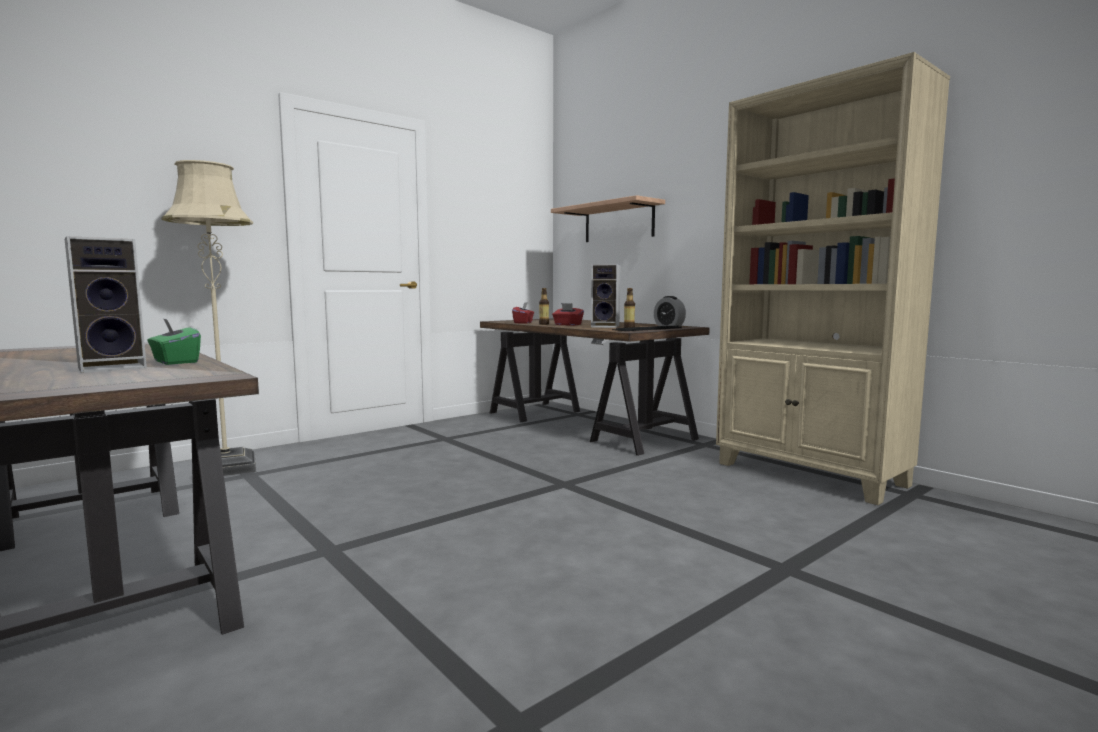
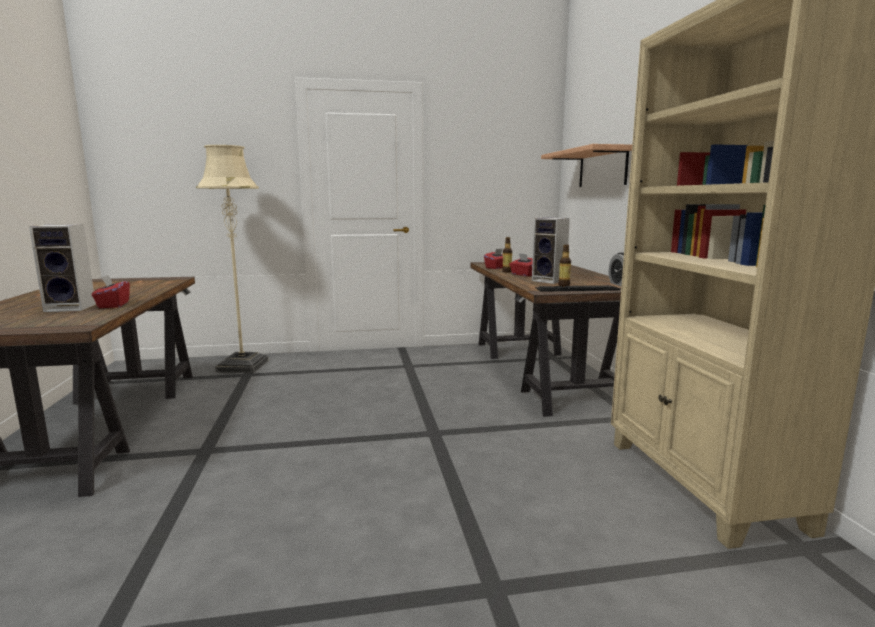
camera: 30 degrees right, 5 degrees up
green tissue box [148,318,201,365] -> red tissue box [92,275,130,308]

